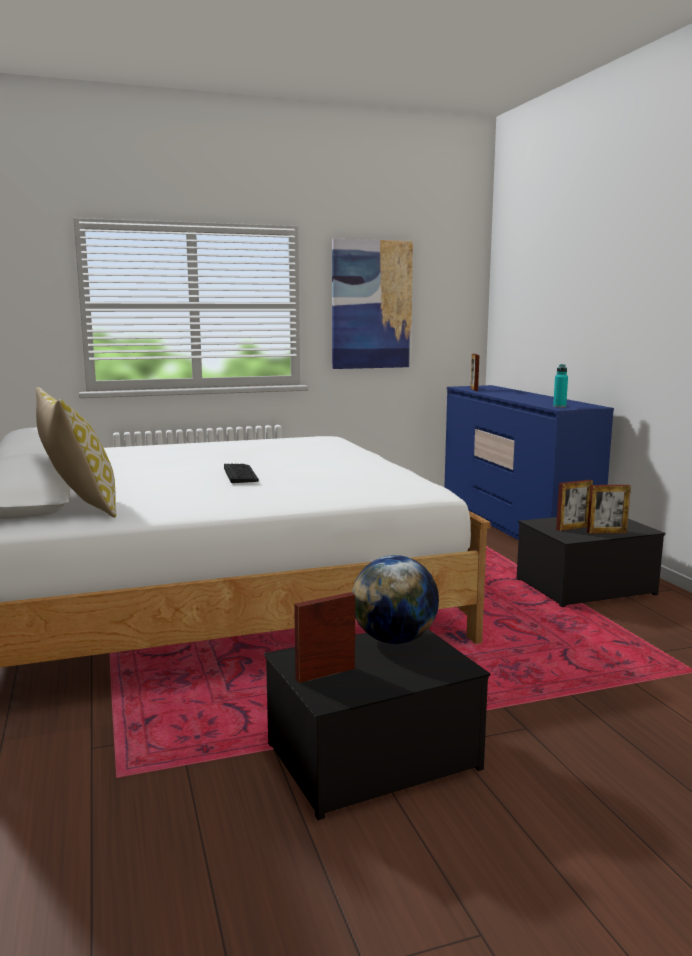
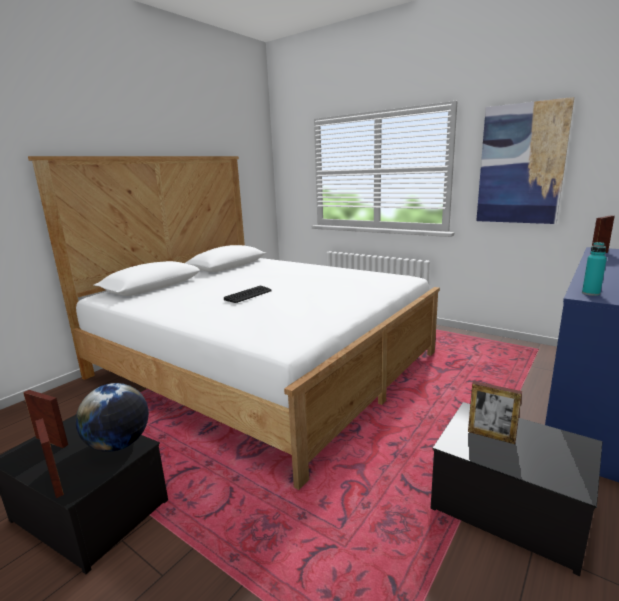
camera: 55 degrees right, 5 degrees up
pillow [36,387,116,518] -> none
picture frame [587,485,631,534] -> picture frame moved to [35,418,64,498]

